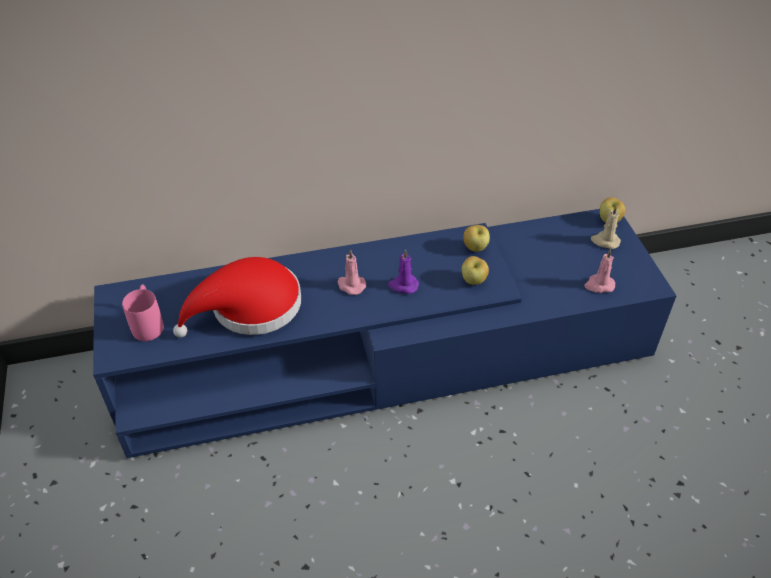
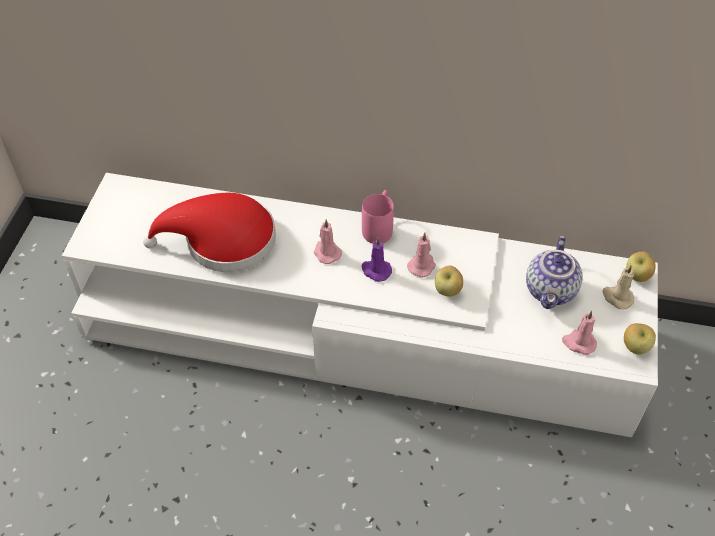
camera: 25 degrees right, 5 degrees up
blue tv stand [93,209,677,458] -> white tv stand [62,173,658,437]
pink mug [122,285,164,341] -> pink mug moved to [362,190,394,243]
apple [463,225,490,252] -> apple moved to [624,323,656,355]
none -> pink candle [407,233,436,278]
none -> teapot [526,236,583,309]

